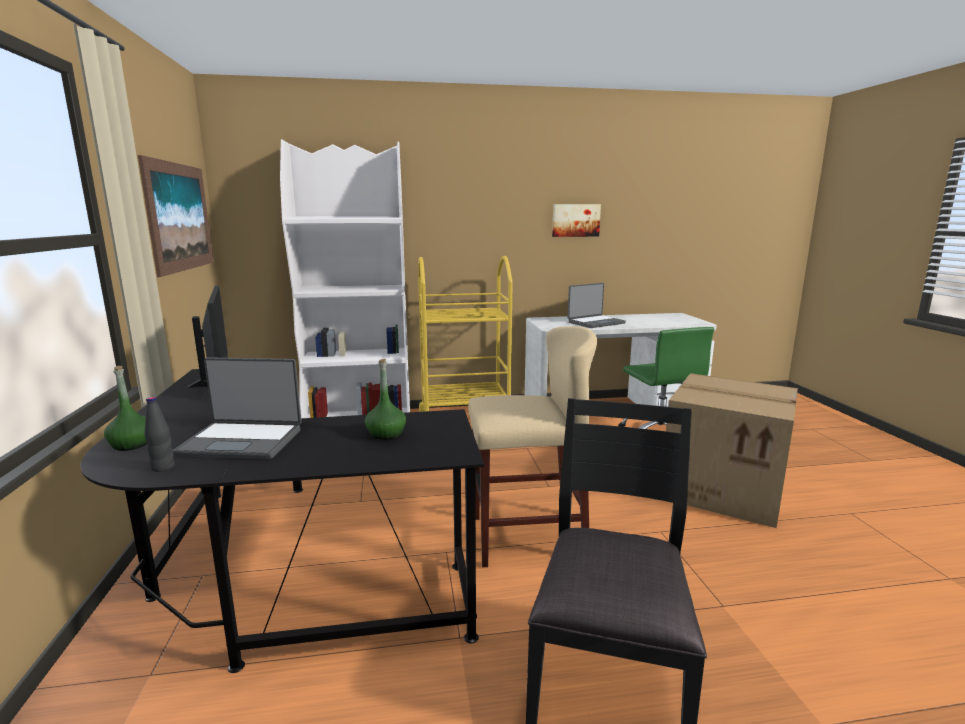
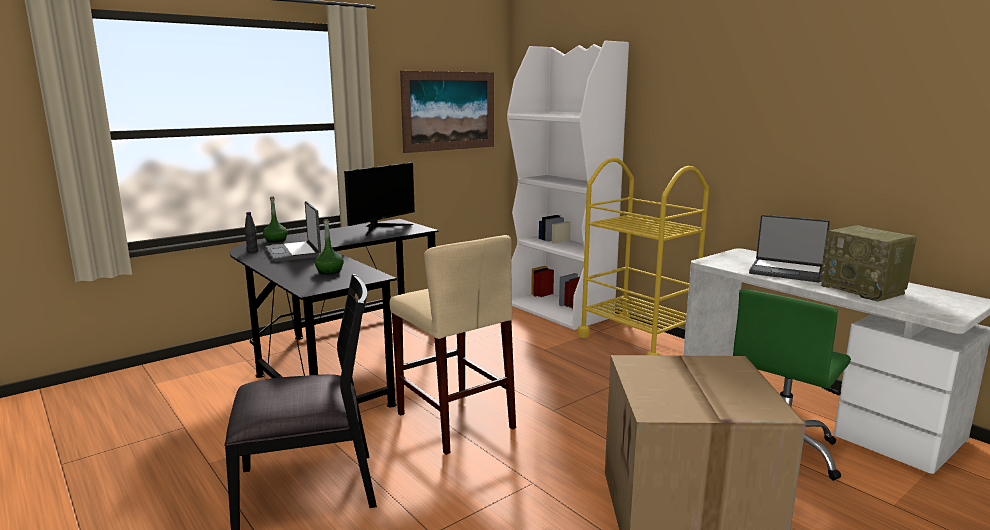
camera: 60 degrees right, 0 degrees up
picture [552,204,601,237] -> none
none -> radio [820,225,917,302]

